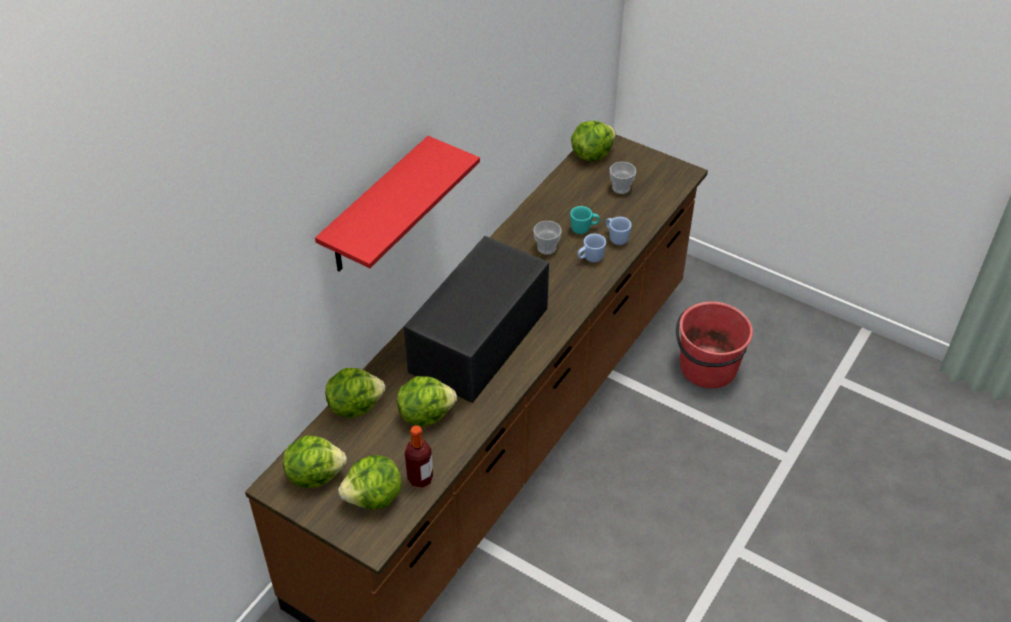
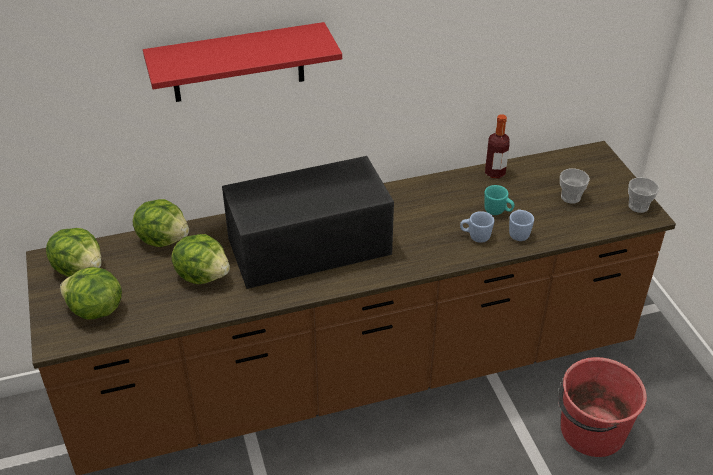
camera: 40 degrees right, 5 degrees down
bottle [405,425,433,488] -> bottle moved to [485,114,510,178]
cup [534,221,562,255] -> cup moved to [628,177,659,213]
lettuce [571,121,616,161] -> none

